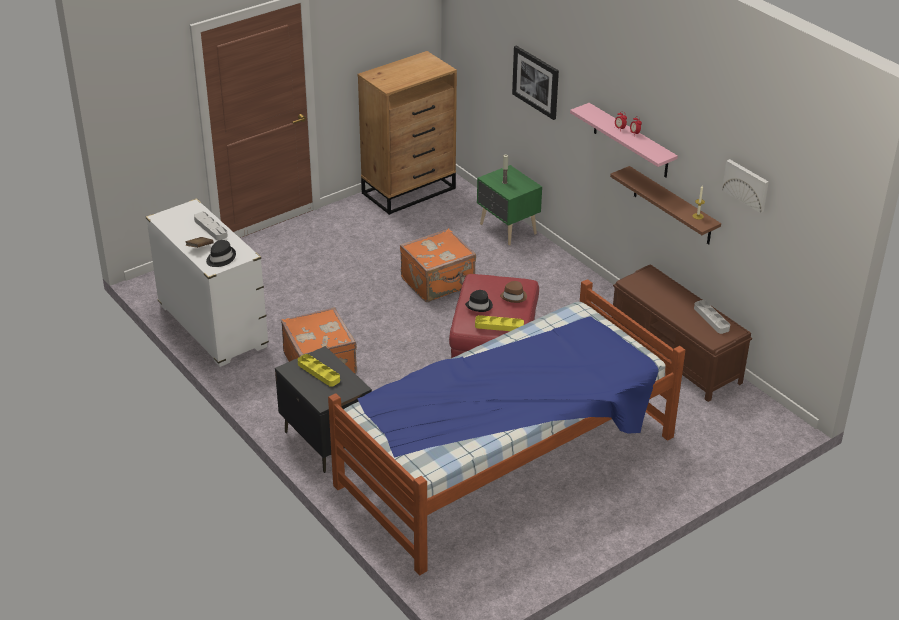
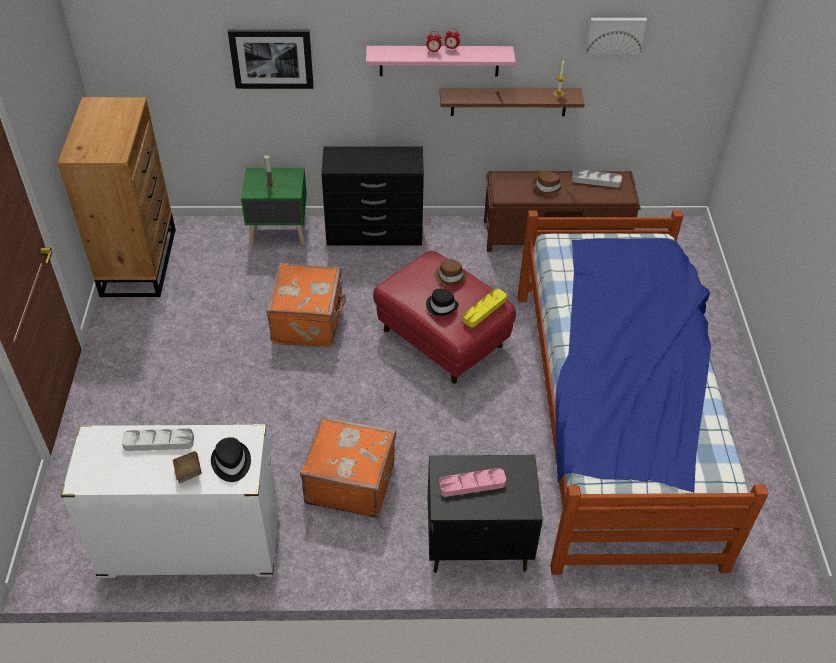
camera: 55 degrees left, 10 degrees up
yellow tray [298,354,340,387] -> pink tray [439,468,506,497]
none -> black dresser [321,146,424,246]
none -> brown hat [533,171,564,196]

